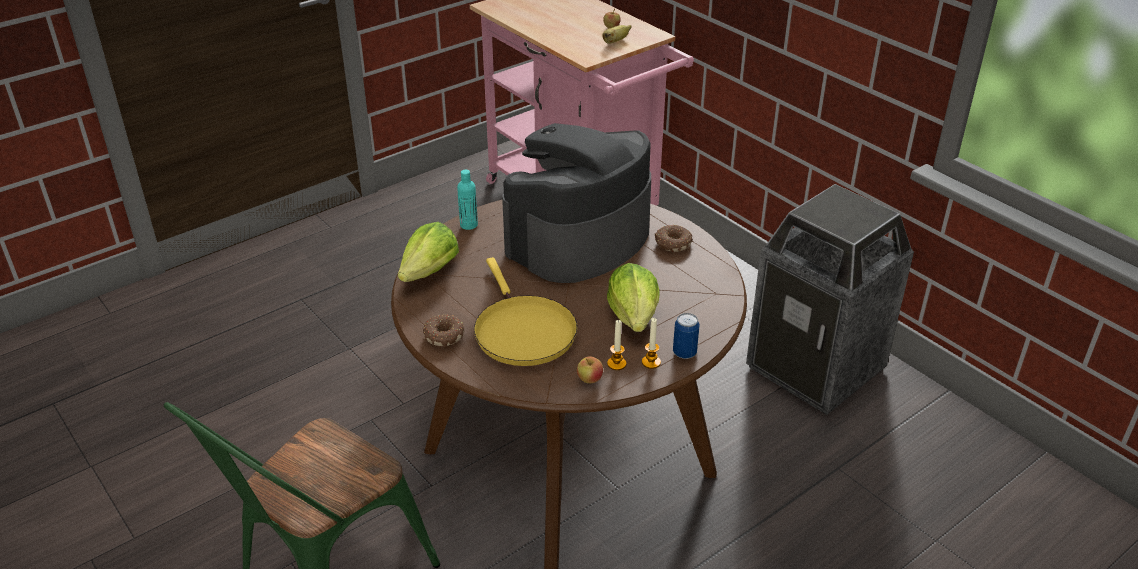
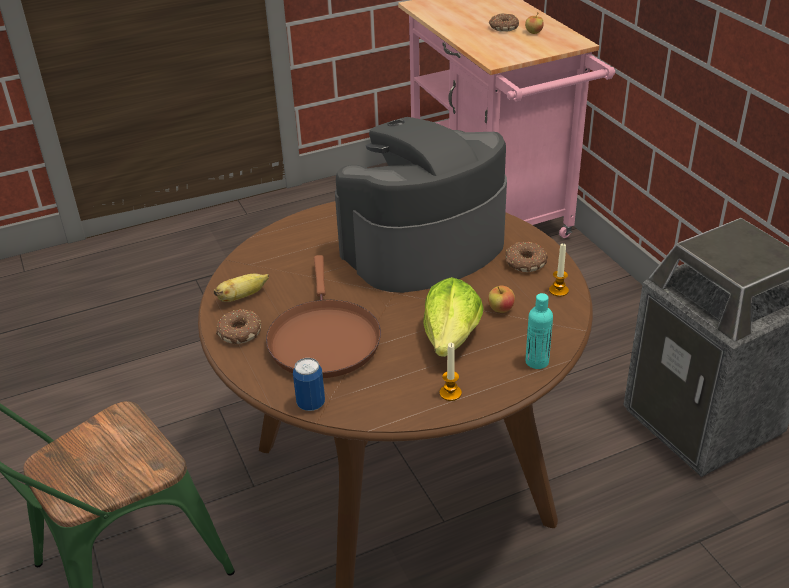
camera: 15 degrees right, 0 degrees up
lettuce [398,222,459,282] -> none
turquoise bottle [457,170,478,230] -> turquoise bottle moved to [526,293,553,369]
yellow frying pan [474,257,578,366] -> brown frying pan [266,255,381,378]
apple [577,356,603,383] -> apple moved to [488,286,515,313]
banana [602,25,631,44] -> banana moved to [214,274,269,302]
candle [607,319,626,370] -> candle moved to [549,243,569,297]
can [673,313,700,359] -> can moved to [293,358,325,411]
none -> donut [489,13,519,32]

